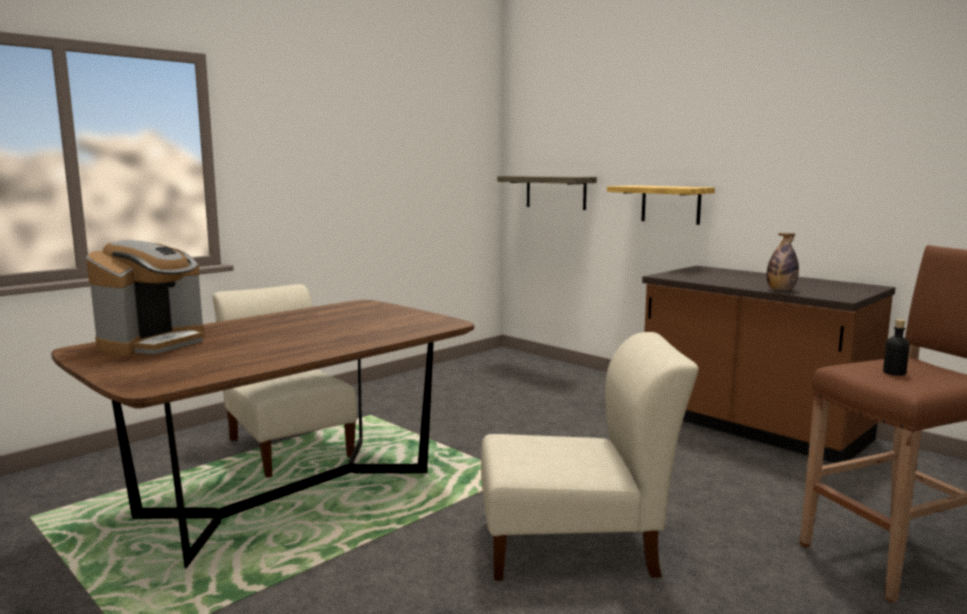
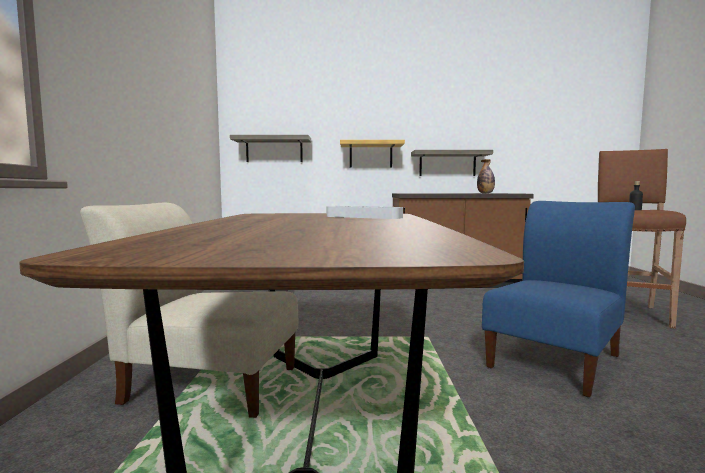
camera: 45 degrees left, 5 degrees down
coffee machine [86,240,204,357] -> none
beige chair [481,332,699,581] -> blue chair [482,201,635,397]
none -> grey tray [327,206,403,219]
none -> shelf [411,150,493,176]

